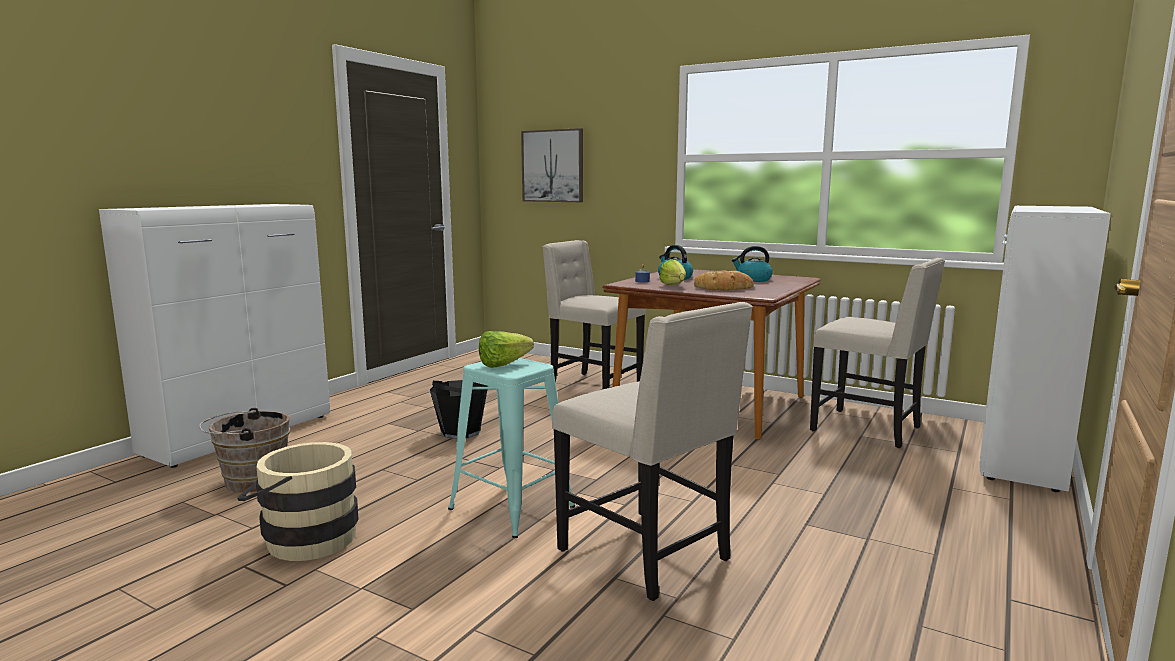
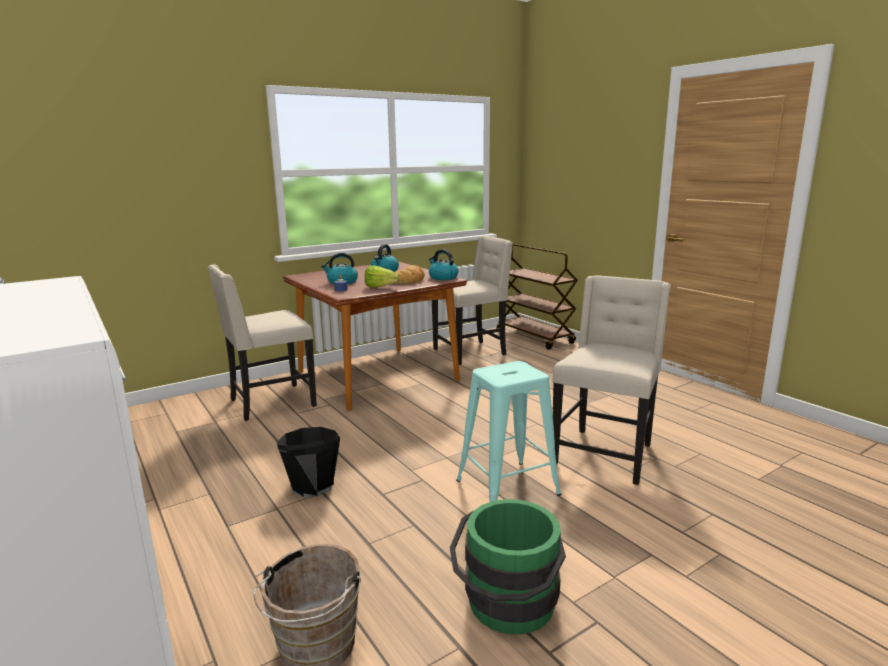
camera: 65 degrees left, 5 degrees up
beige bucket [237,442,359,561] -> green bucket [450,499,566,635]
lettuce [479,331,534,368] -> none
picture [521,128,583,202] -> none
beige chair [552,302,753,601] -> beige chair turned 45 degrees counterclockwise [552,276,671,485]
white cabinet [979,206,1111,492] -> brown cart [496,244,578,350]
none -> kettle [429,249,459,280]

